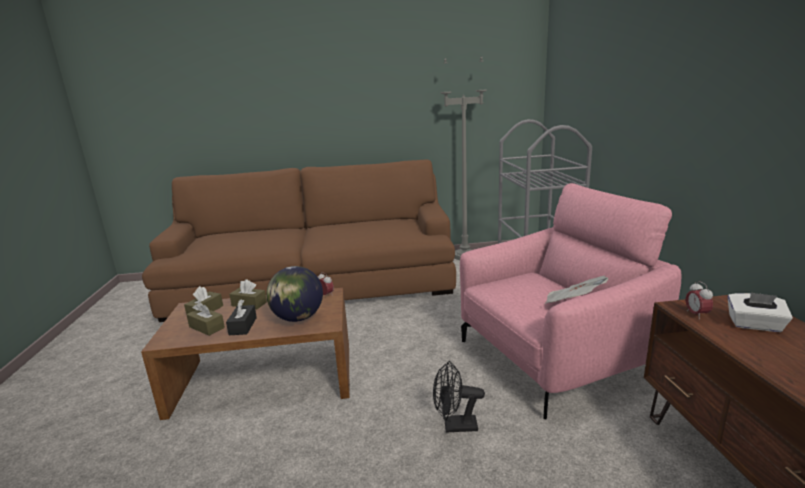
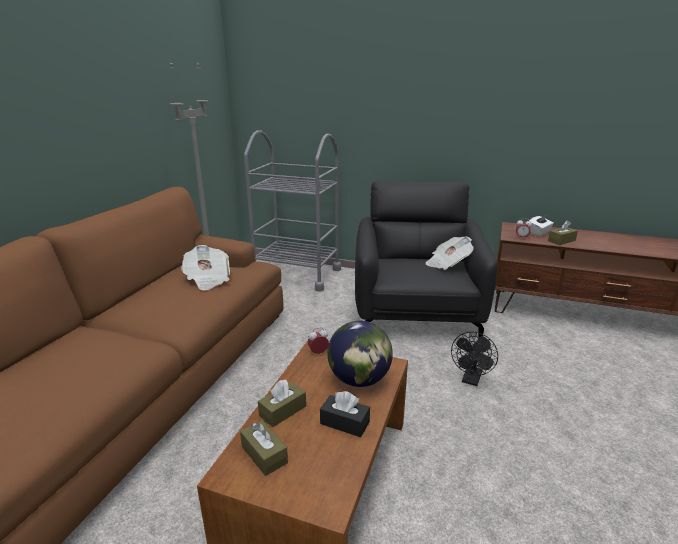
camera: 65 degrees left, 5 degrees up
brown tissue box [186,302,225,336] -> brown tissue box moved to [548,221,578,245]
pink armchair [460,183,682,420] -> black armchair [355,180,498,339]
none -> newspaper [181,245,230,291]

